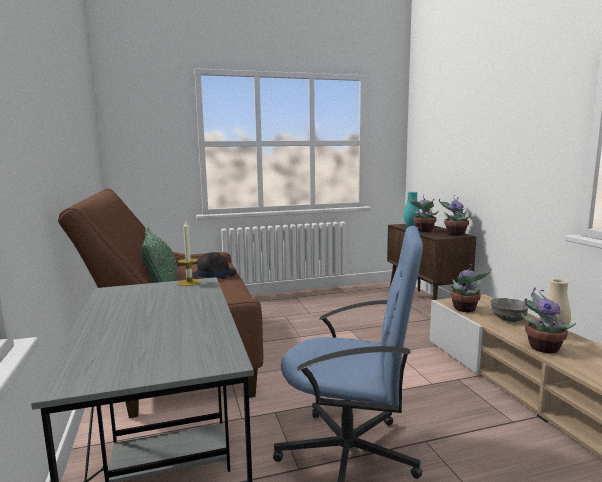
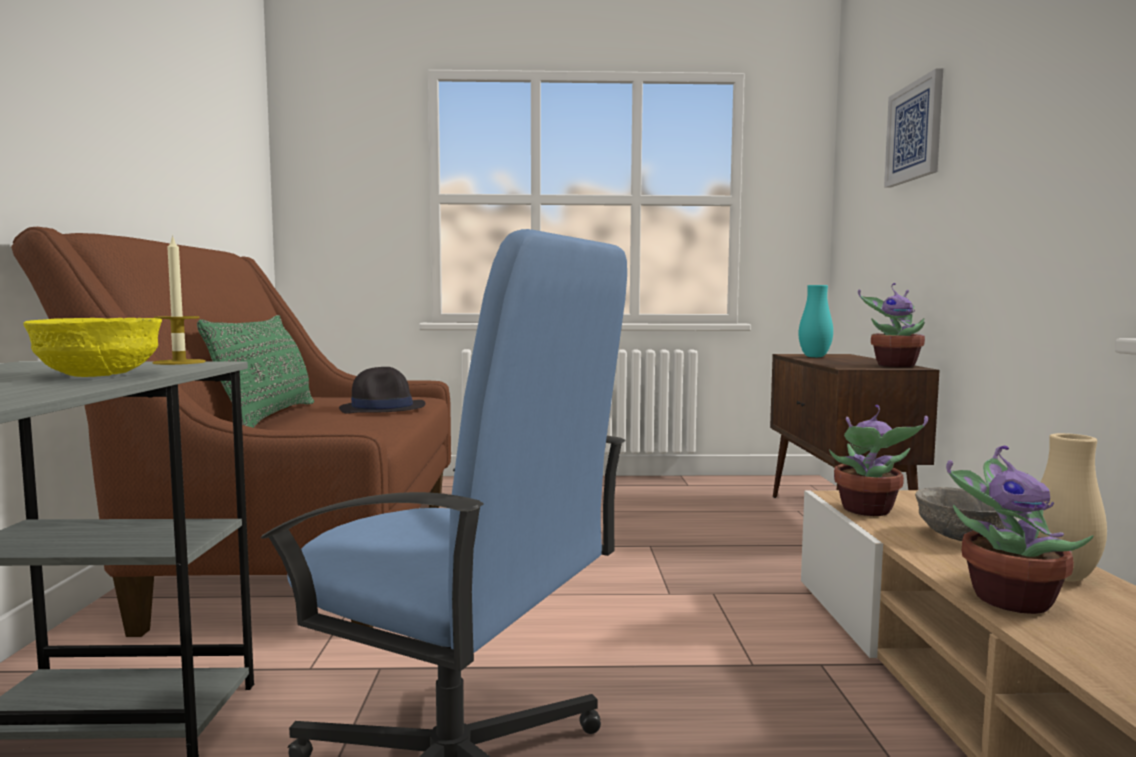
camera: 15 degrees right, 5 degrees down
potted plant [408,194,439,232] -> none
none -> yellow bowl [23,318,162,377]
none -> picture [884,69,943,188]

